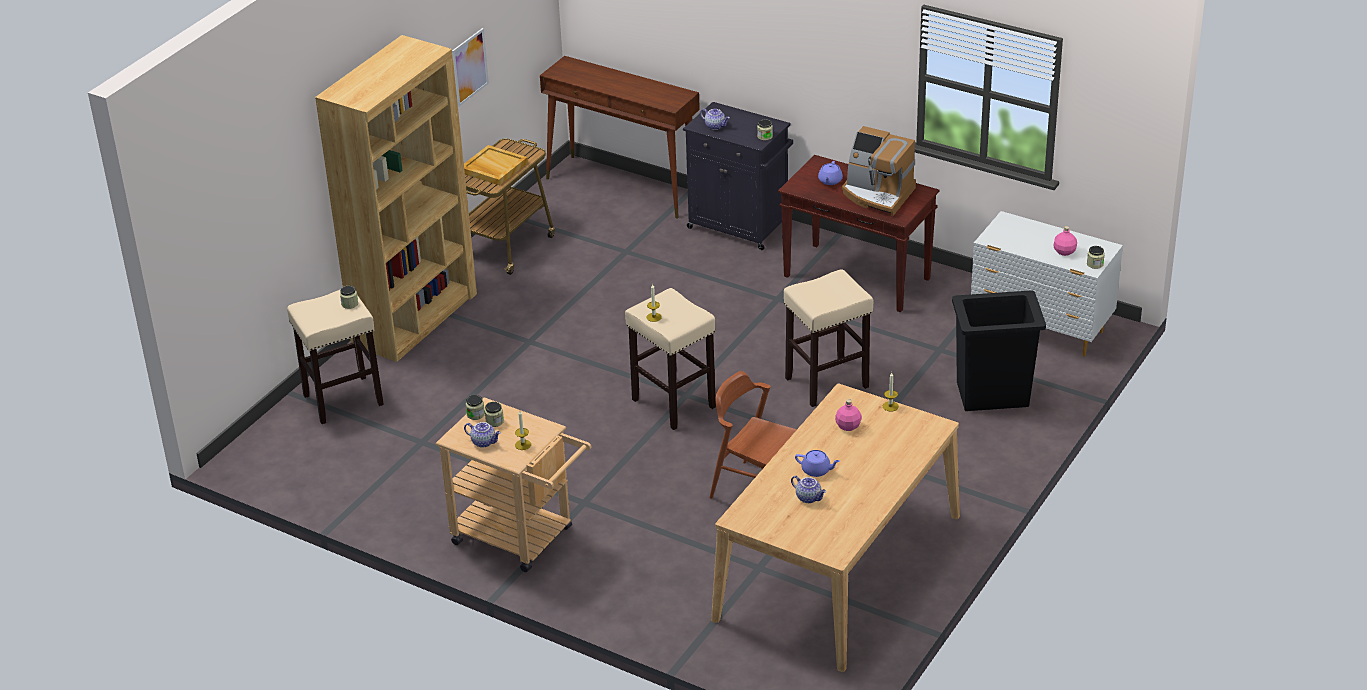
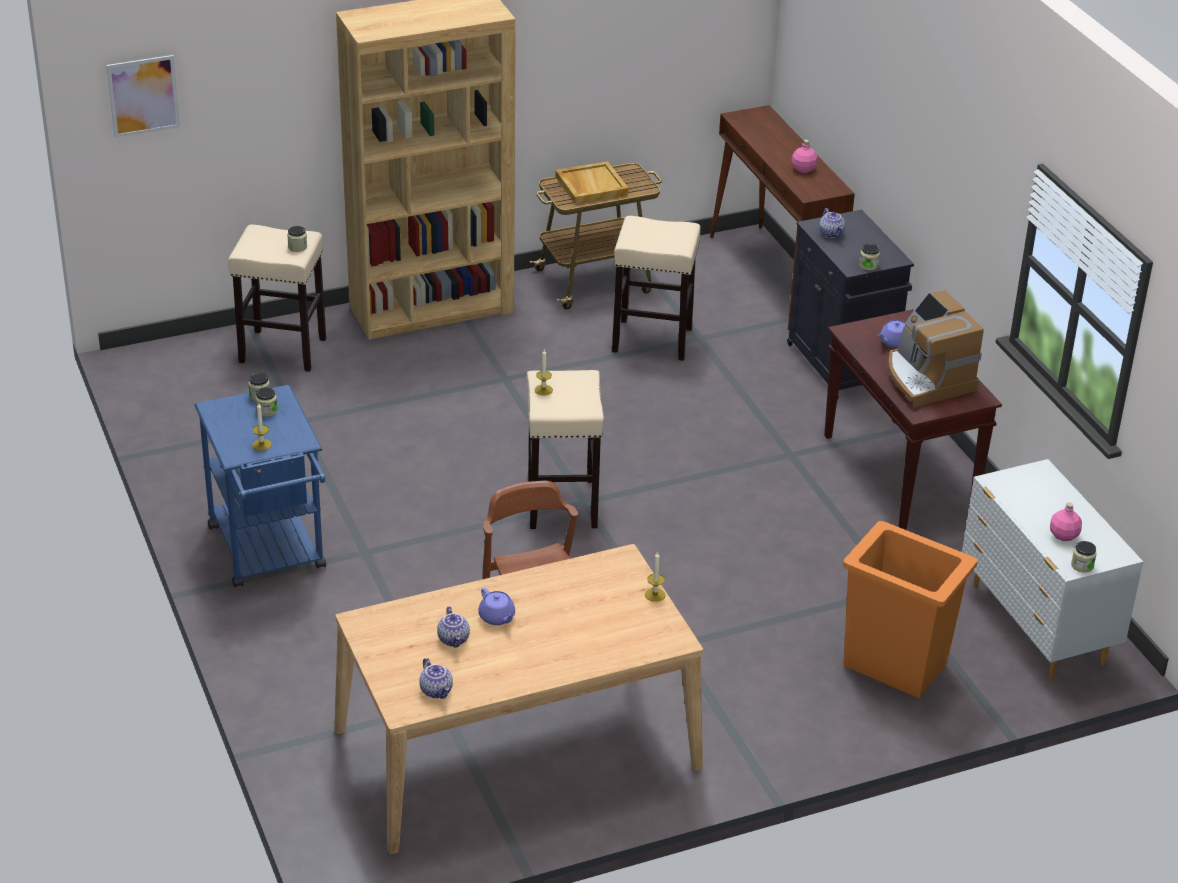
camera: 35 degrees right, 0 degrees up
beige cart [435,397,591,572] -> blue cart [195,385,326,587]
picture [452,28,489,107] -> picture moved to [106,55,180,138]
teapot [464,422,501,448] -> teapot moved to [419,658,453,699]
beige stool [784,269,873,407] -> beige stool moved to [612,216,701,361]
pink bottle [835,399,862,431] -> pink bottle moved to [791,140,818,173]
black trash can [952,290,1046,411] -> orange trash can [843,521,978,698]

